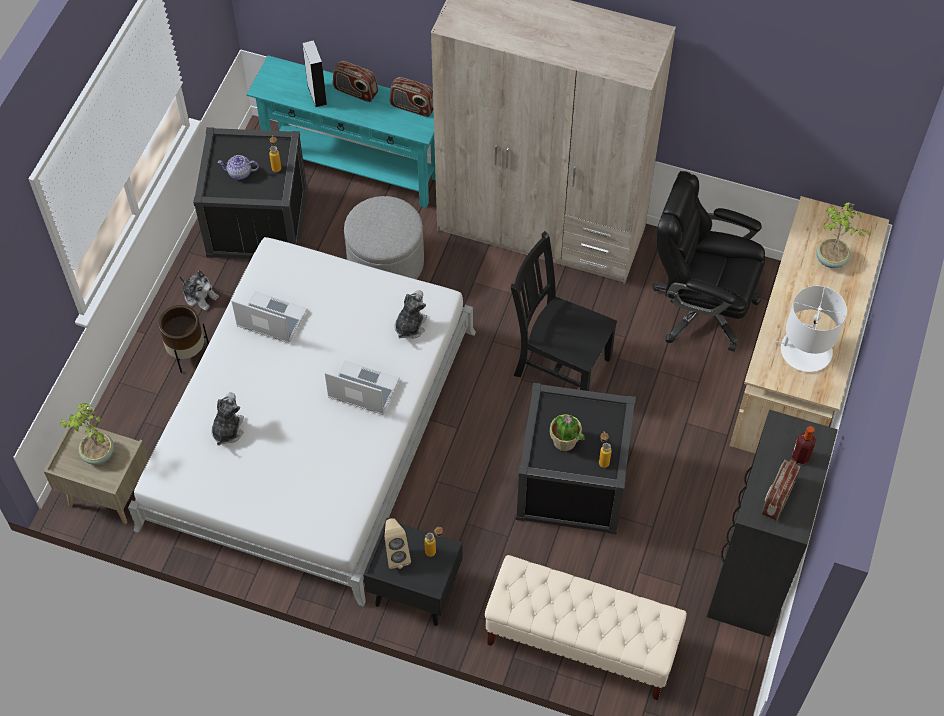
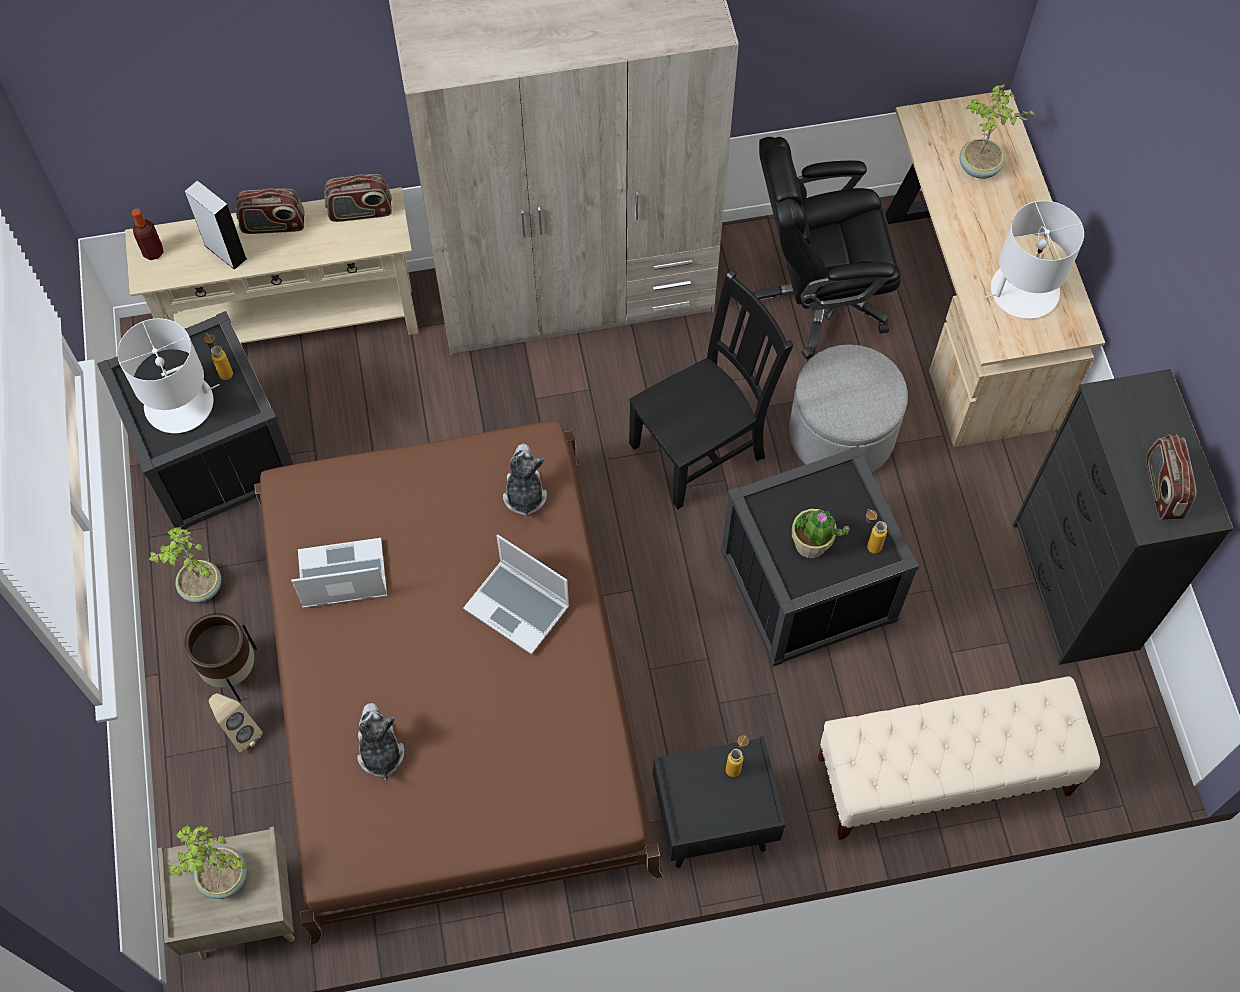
camera: 30 degrees left, 5 degrees up
white bed [128,237,476,607] -> brown bed [254,420,663,944]
plush toy [179,271,219,311] -> potted plant [148,527,221,603]
teapot [218,155,259,180] -> white table lamp [117,318,220,434]
turquoise console table [247,55,436,208] -> beige console table [125,187,419,343]
laptop [325,360,400,415] -> laptop turned 135 degrees counterclockwise [463,534,570,654]
grey ottoman [344,196,424,279] -> grey ottoman moved to [789,344,908,473]
beige speaker [385,518,411,569] -> beige speaker moved to [209,693,263,753]
black chair [511,231,617,391] -> black chair turned 150 degrees clockwise [629,269,793,509]
bottle [792,426,816,464] -> bottle moved to [132,209,164,260]

